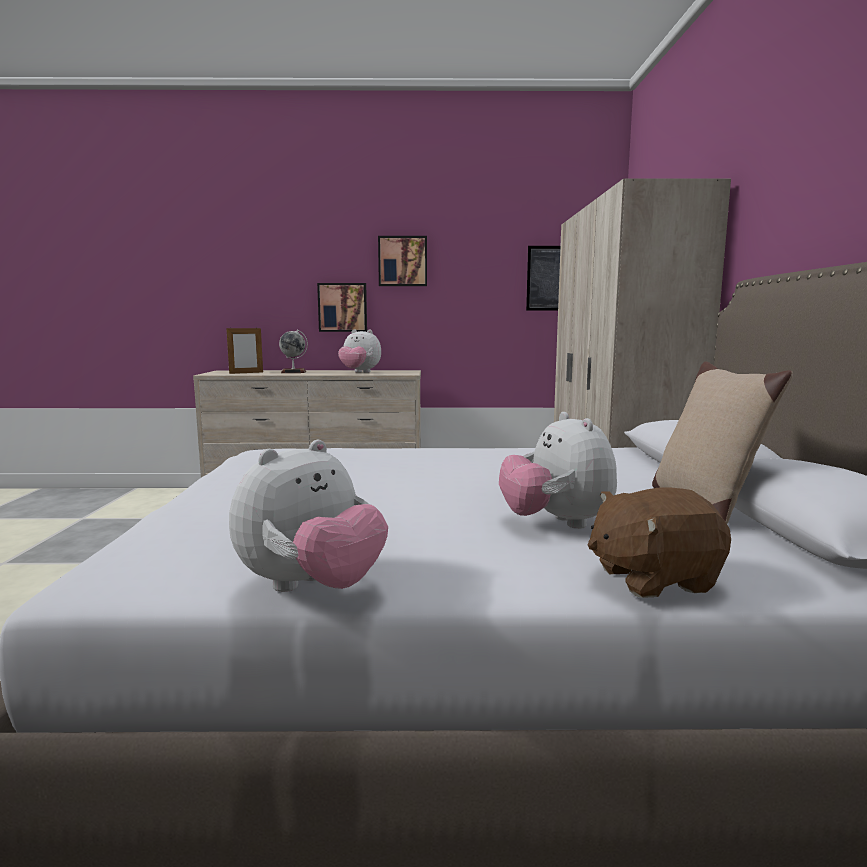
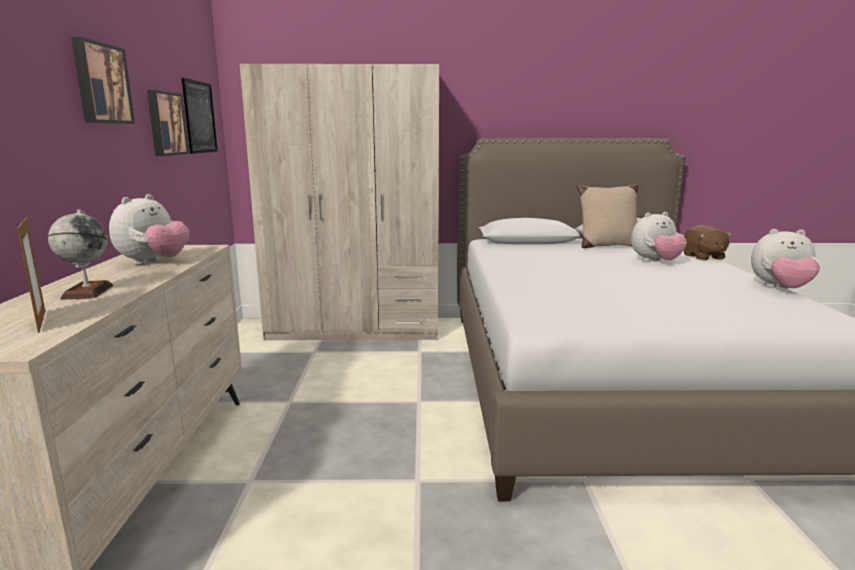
camera: 90 degrees left, 5 degrees up
plush toy [229,440,388,592] -> plush toy turned 150 degrees clockwise [751,229,820,288]
picture [317,283,367,332] -> picture moved to [147,90,189,156]

